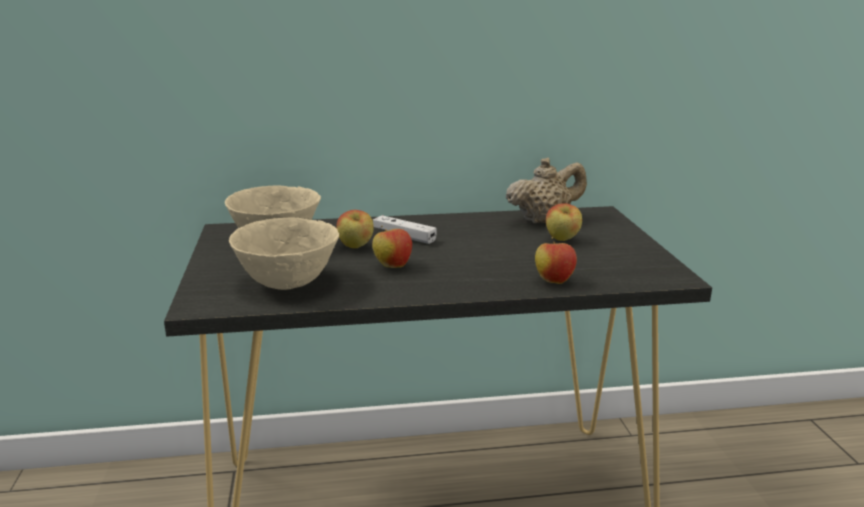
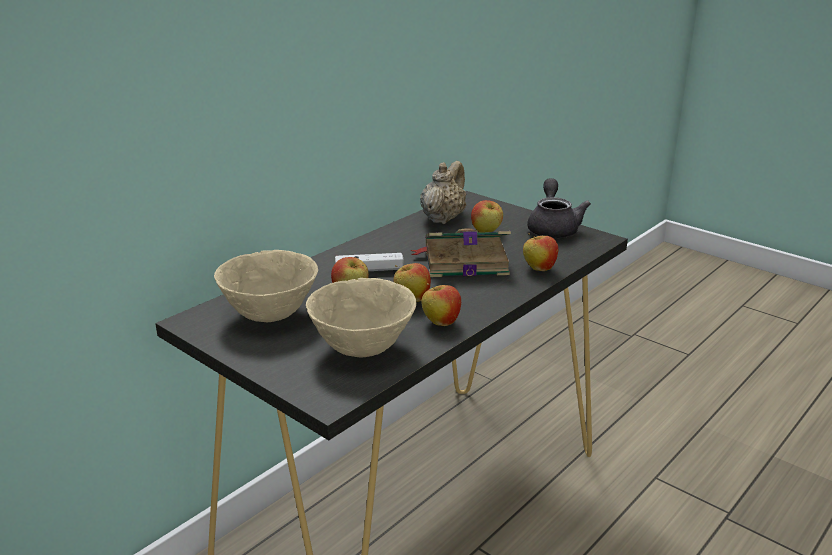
camera: 40 degrees left, 5 degrees up
none -> book [411,228,511,277]
none -> apple [421,283,461,326]
none -> grey teapot [527,178,591,238]

